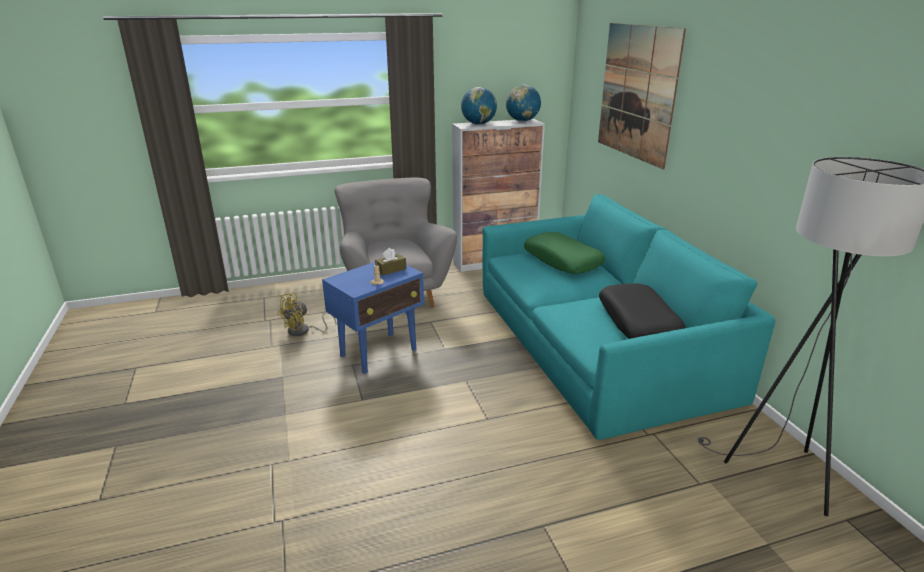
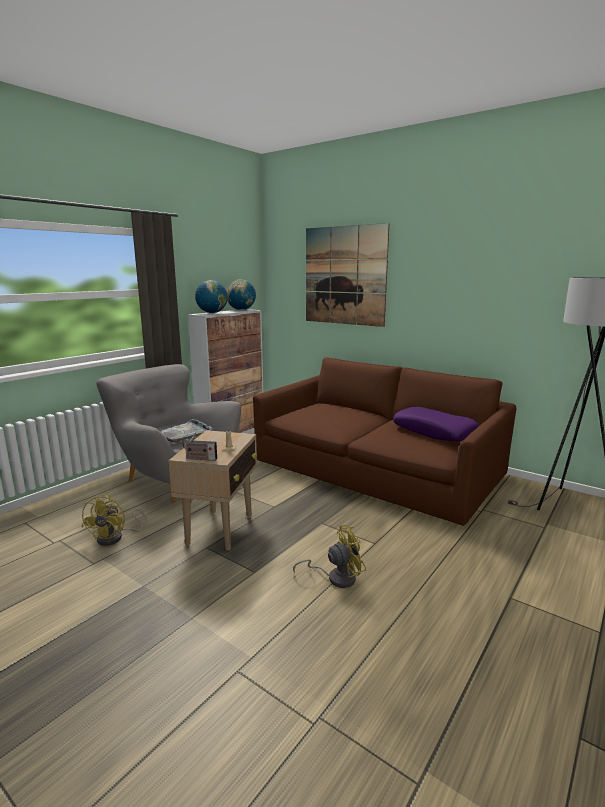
camera: 35 degrees left, 10 degrees down
blue side table [322,262,424,374] -> beige side table [168,430,257,551]
brown tissue box [375,248,406,276] -> none
turquoise sofa [482,194,775,440] -> brown sofa [253,357,516,526]
green pillow [524,232,605,274] -> none
black pillow [599,283,686,339] -> purple pillow [393,407,479,441]
none -> grey tray [160,419,212,443]
none -> radio [183,432,217,461]
none -> yellow fan [293,525,366,588]

